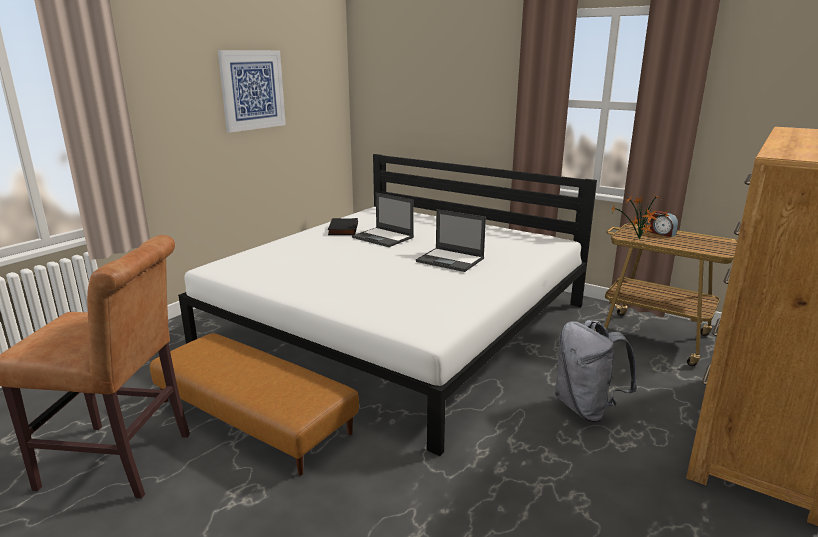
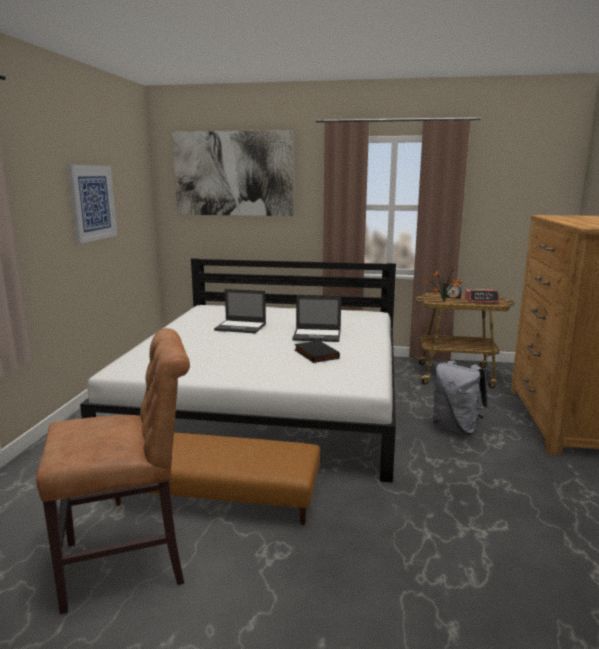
camera: 25 degrees left, 5 degrees down
black book [328,218,358,235] -> black book moved to [294,340,340,363]
none -> picture [172,130,293,216]
none -> alarm clock [465,289,499,303]

